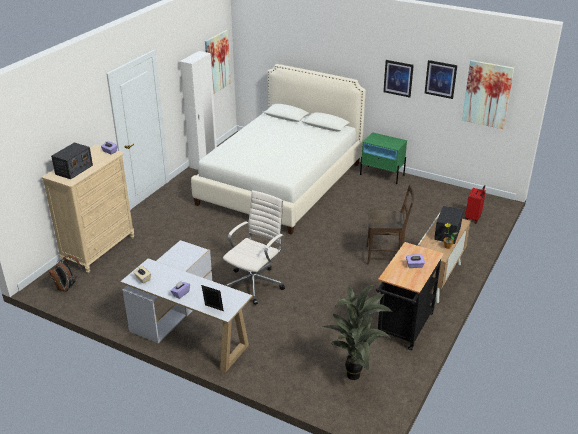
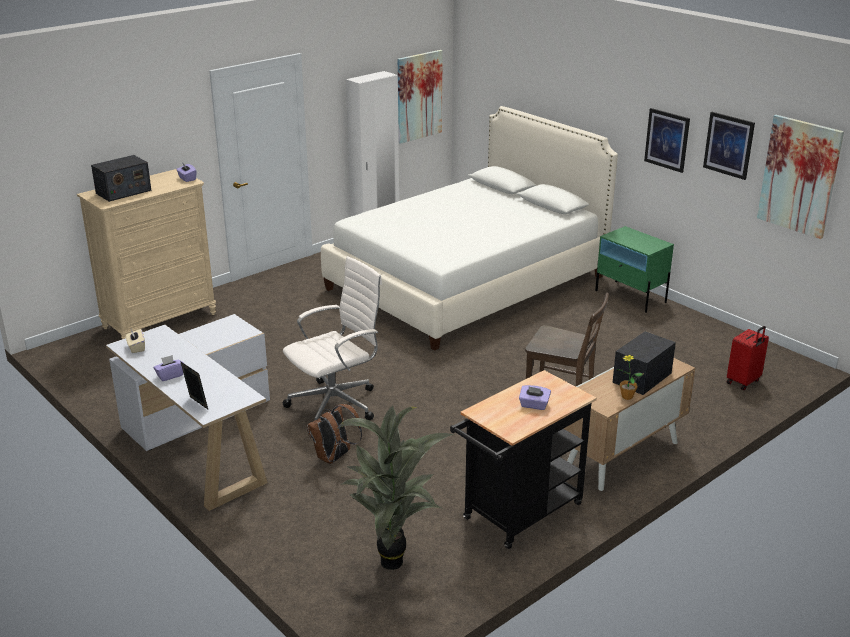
camera: 20 degrees right, 5 degrees down
brown backpack [48,255,82,292] -> brown backpack moved to [307,404,362,464]

